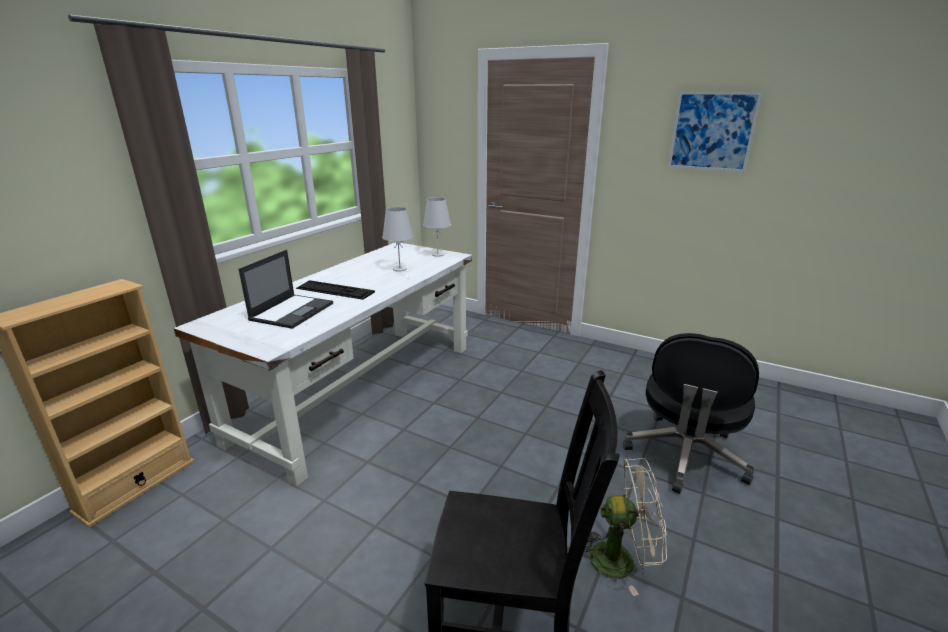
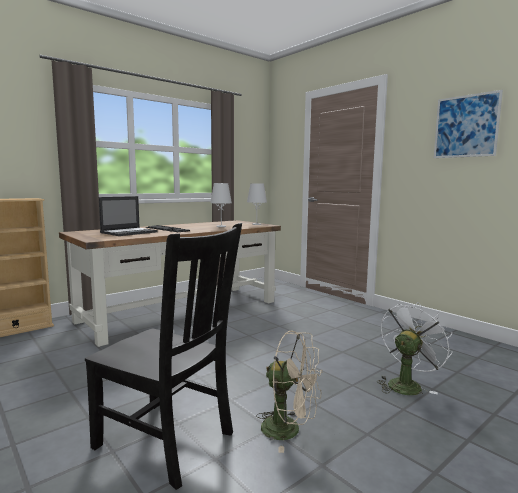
camera: 20 degrees right, 15 degrees down
white desk [173,242,472,487] -> brown desk [59,220,281,347]
black office chair [623,333,759,494] -> white fan [377,302,452,395]

